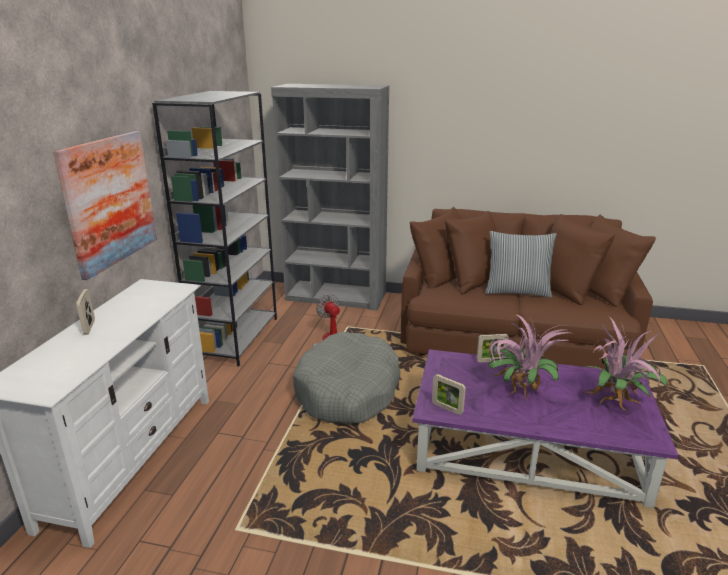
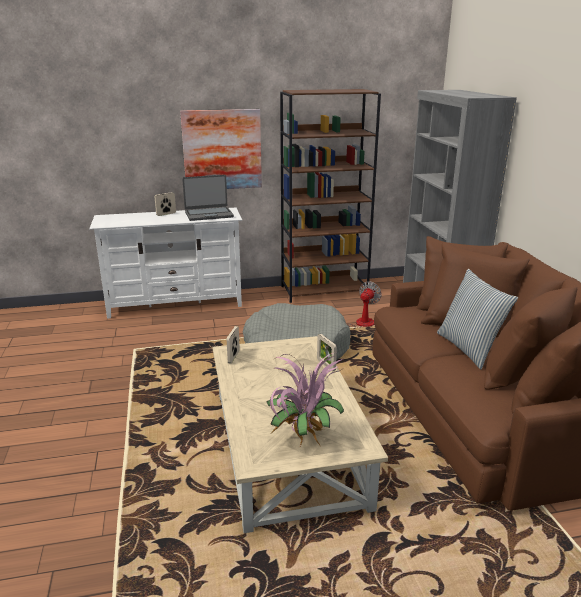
camera: 65 degrees right, 0 degrees up
grey bookcase [152,91,277,366] -> brown bookcase [280,89,381,303]
purple coffee table [412,349,678,508] -> beige coffee table [213,336,388,533]
potted plant [488,315,569,402] -> none
none -> laptop [182,175,234,221]

